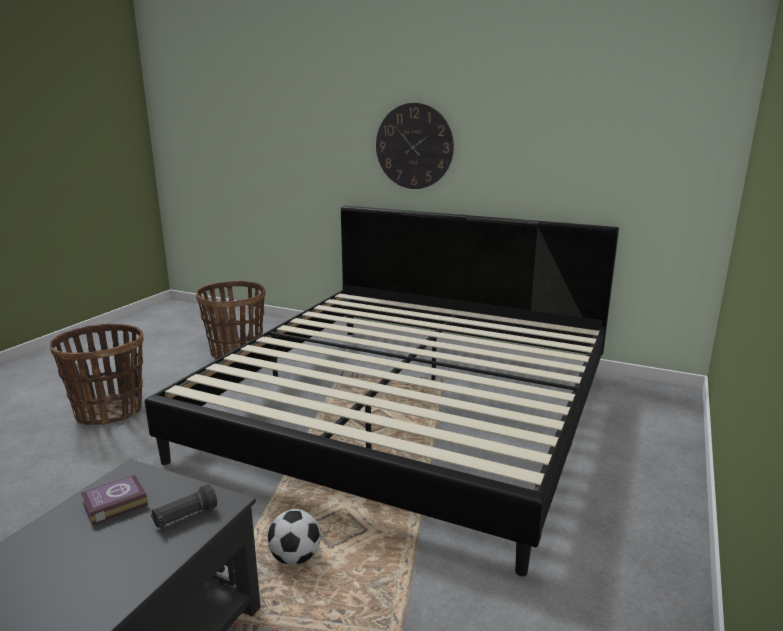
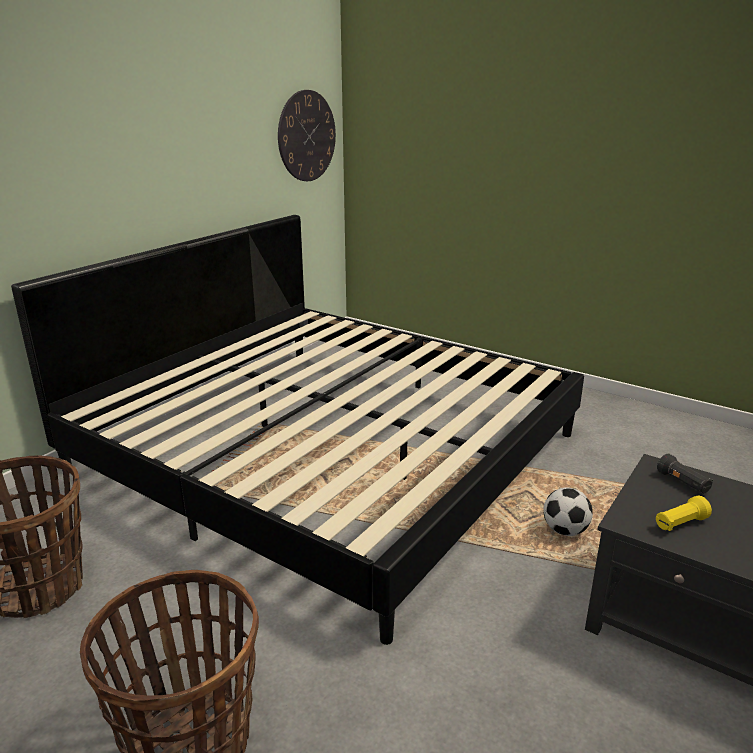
camera: 80 degrees left, 5 degrees up
book [81,475,148,525] -> yellow flashlight [656,496,712,531]
wall clock [376,103,454,189] -> wall clock moved to [278,90,336,181]

